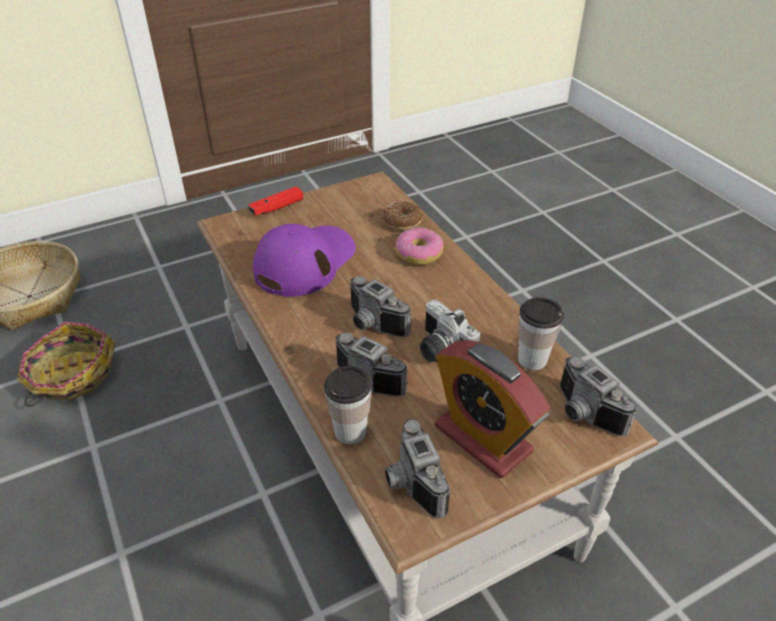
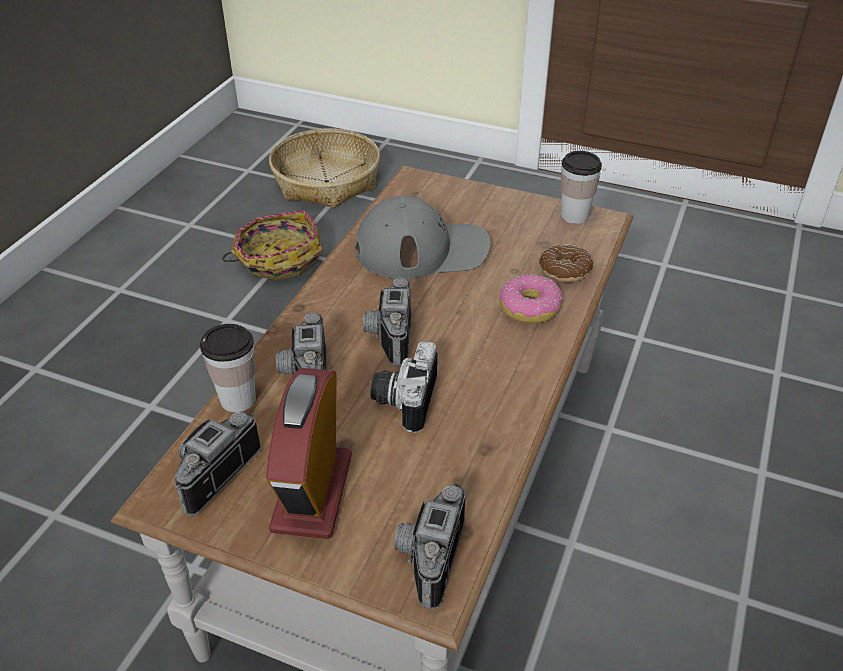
camera: 50 degrees right, 0 degrees up
red game controller [248,186,303,216] -> none
purple cap [253,224,356,297] -> grey cap [355,196,490,279]
cup [518,297,564,370] -> cup moved to [561,151,602,224]

